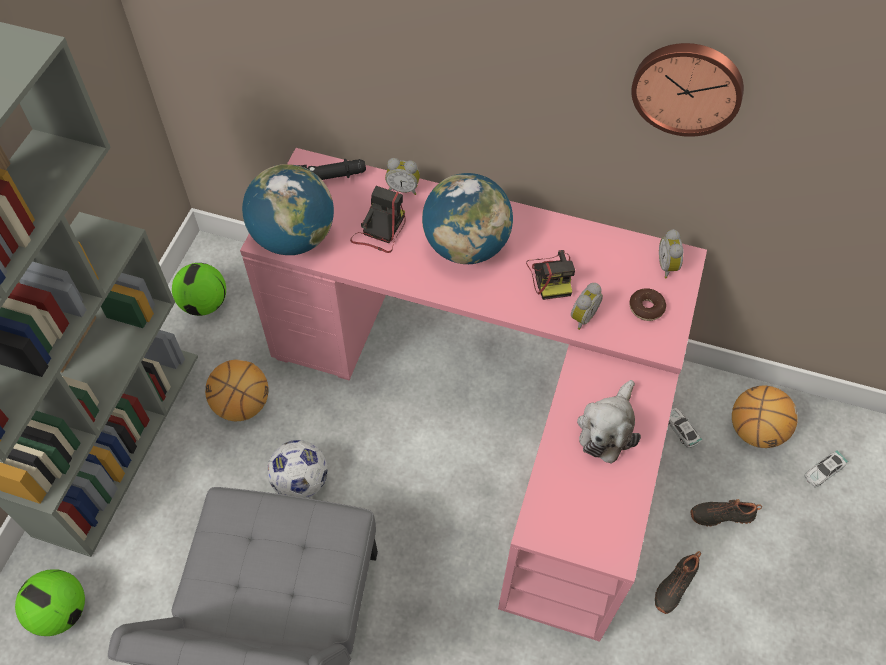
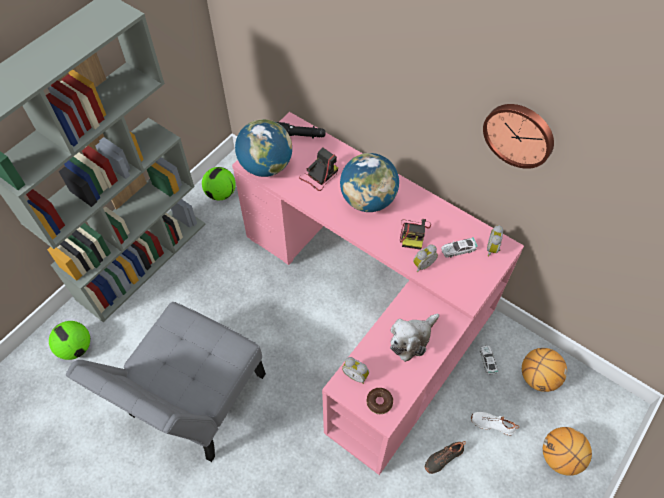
camera: 20 degrees right, 0 degrees up
basketball [205,360,268,421] -> basketball moved to [543,427,592,476]
football [267,440,327,498] -> none
alarm clock [385,158,420,195] -> alarm clock moved to [342,357,369,384]
donut [629,288,666,321] -> donut moved to [367,388,393,414]
black shoe [691,499,762,526] -> white shoe [471,412,519,436]
toy car [804,450,848,487] -> toy car moved to [441,237,478,257]

